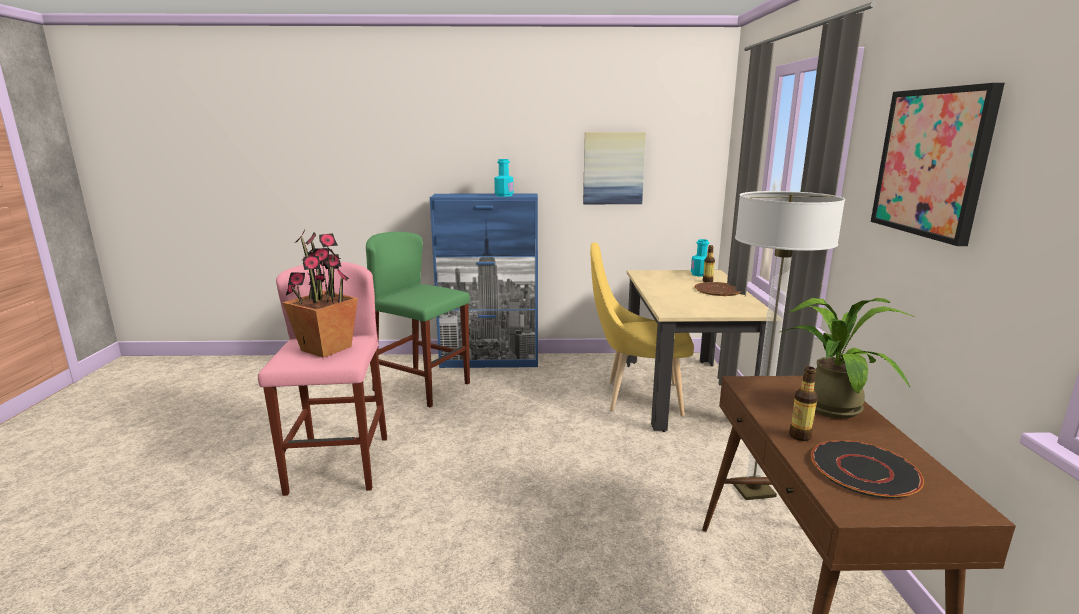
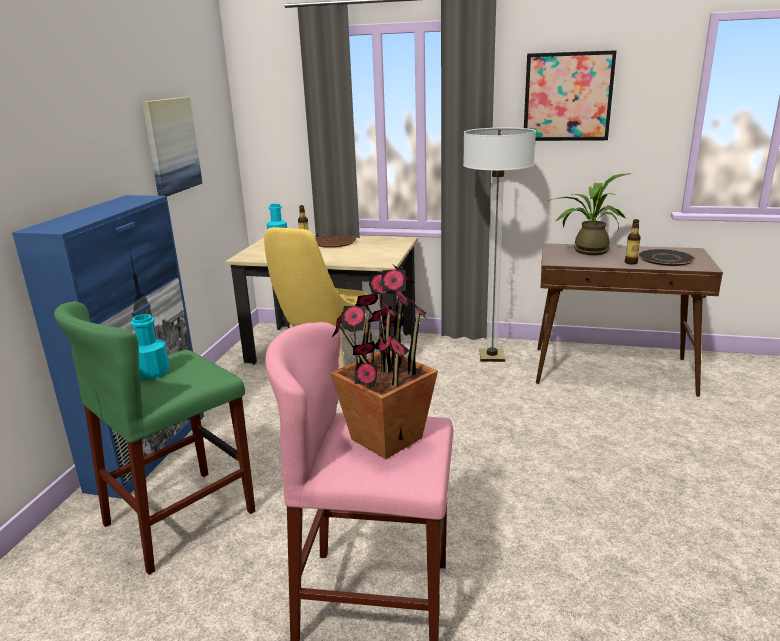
camera: 75 degrees left, 5 degrees up
turquoise bottle [494,159,514,197] -> turquoise bottle moved to [131,314,170,380]

